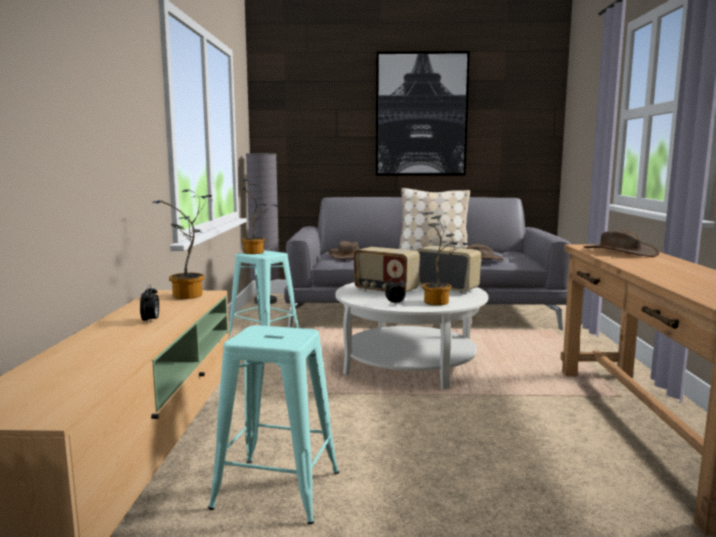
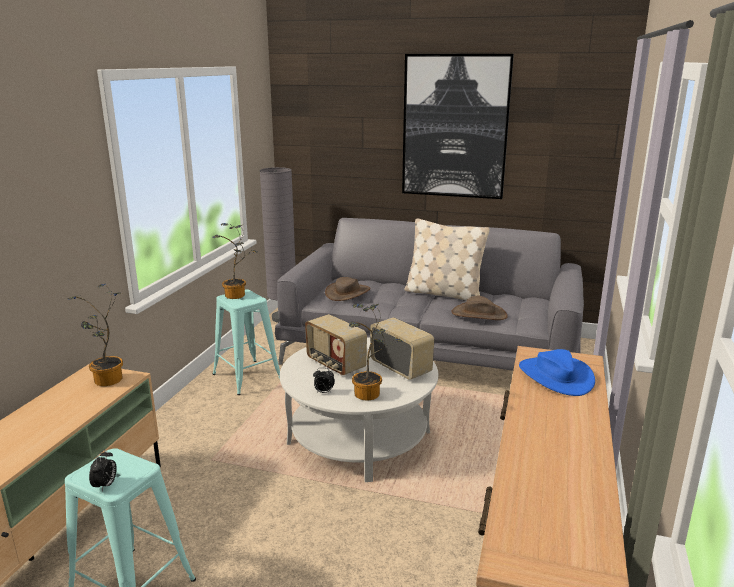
camera: 15 degrees right, 10 degrees up
alarm clock [140,284,159,324] -> alarm clock moved to [89,450,117,491]
brown hat [584,230,659,257] -> blue hat [519,349,595,396]

